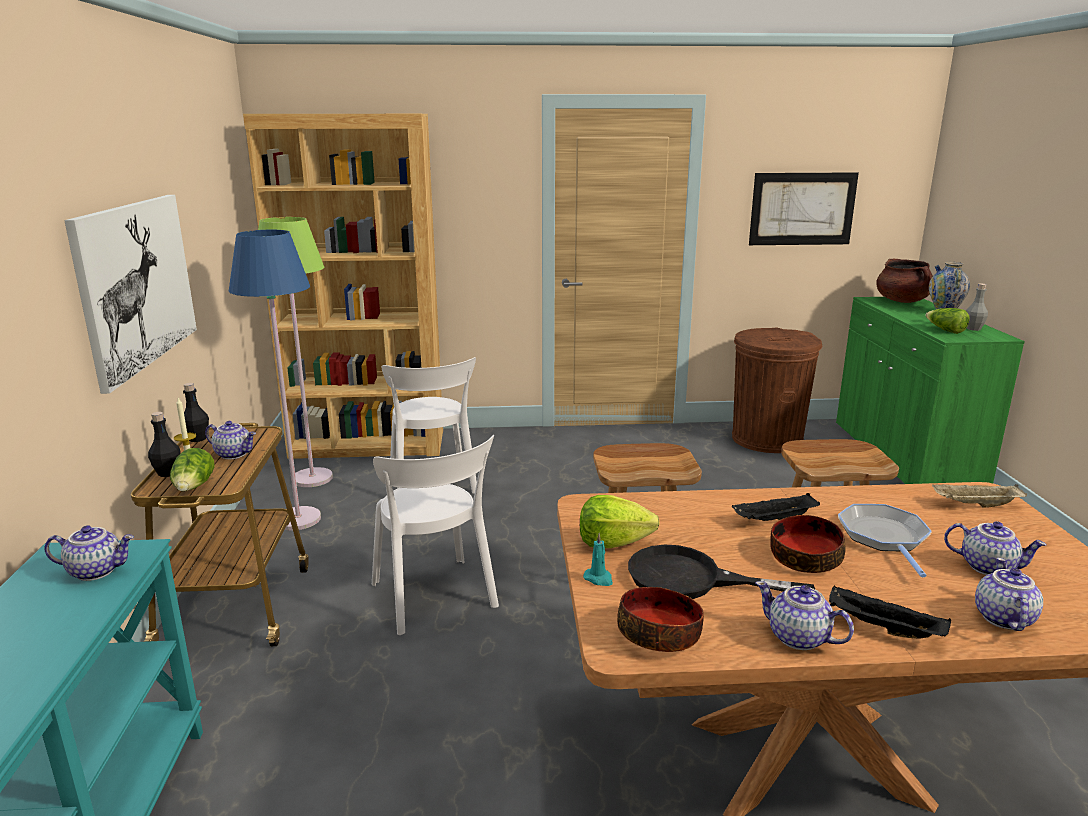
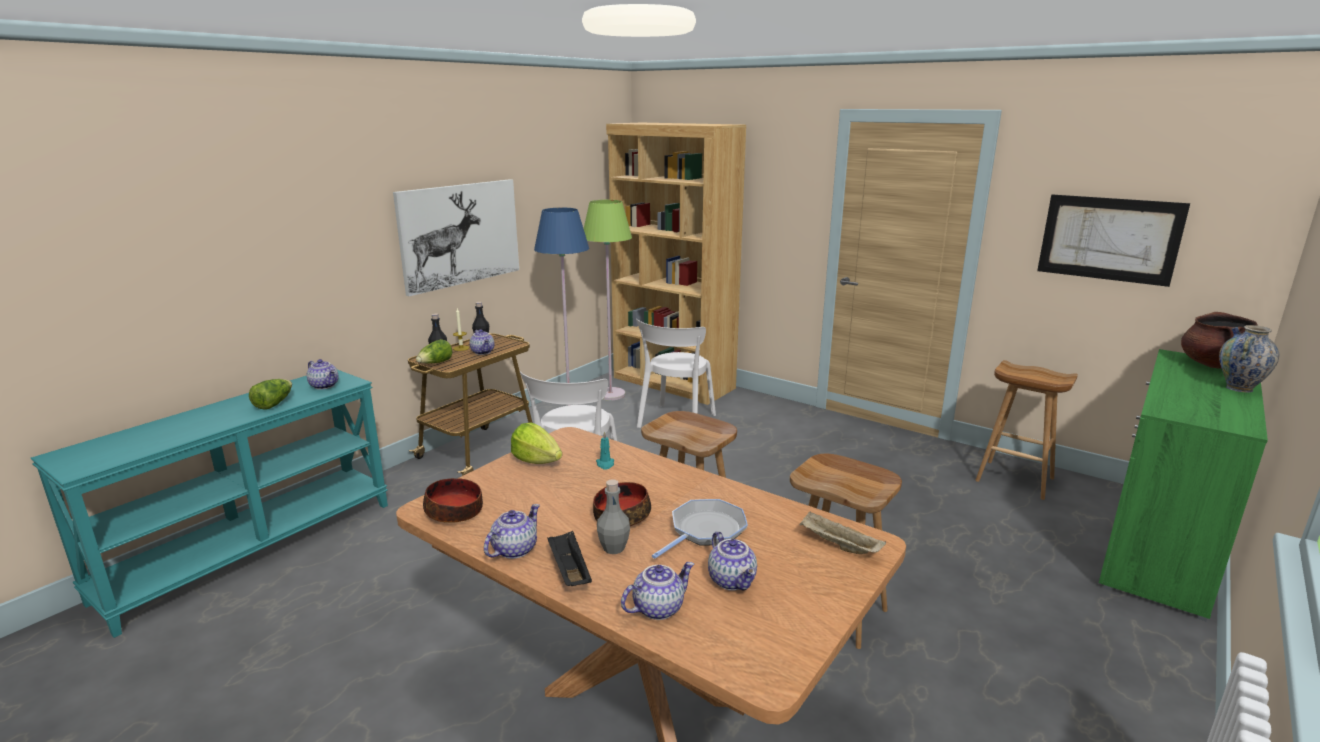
camera: 40 degrees right, 0 degrees up
turquoise candle [583,533,613,586] -> turquoise candle moved to [596,431,614,469]
black frying pan [628,545,815,599] -> none
brown trash can [732,328,823,453] -> brown stool [975,360,1078,500]
black tray [732,493,820,521] -> none
teapot [756,581,854,650] -> teapot turned 45 degrees clockwise [484,504,540,559]
lettuce [926,308,970,334] -> lettuce moved to [249,379,292,410]
grey bottle [966,283,988,331] -> grey bottle moved to [597,479,630,554]

